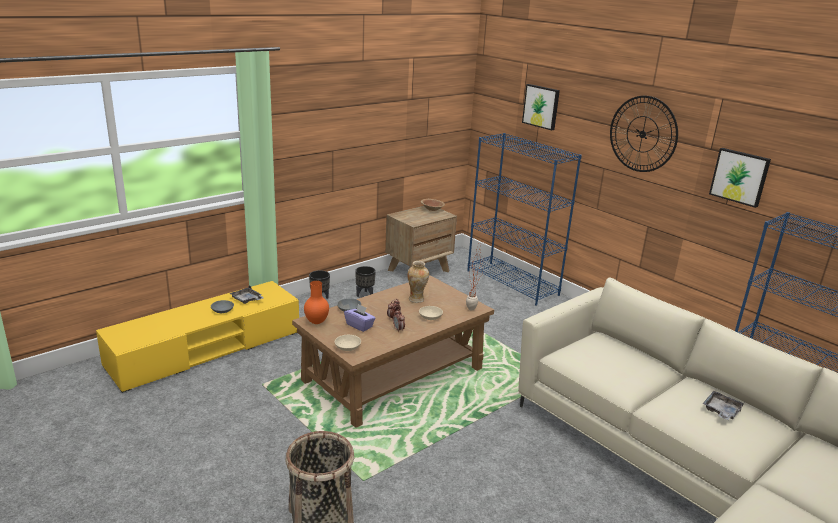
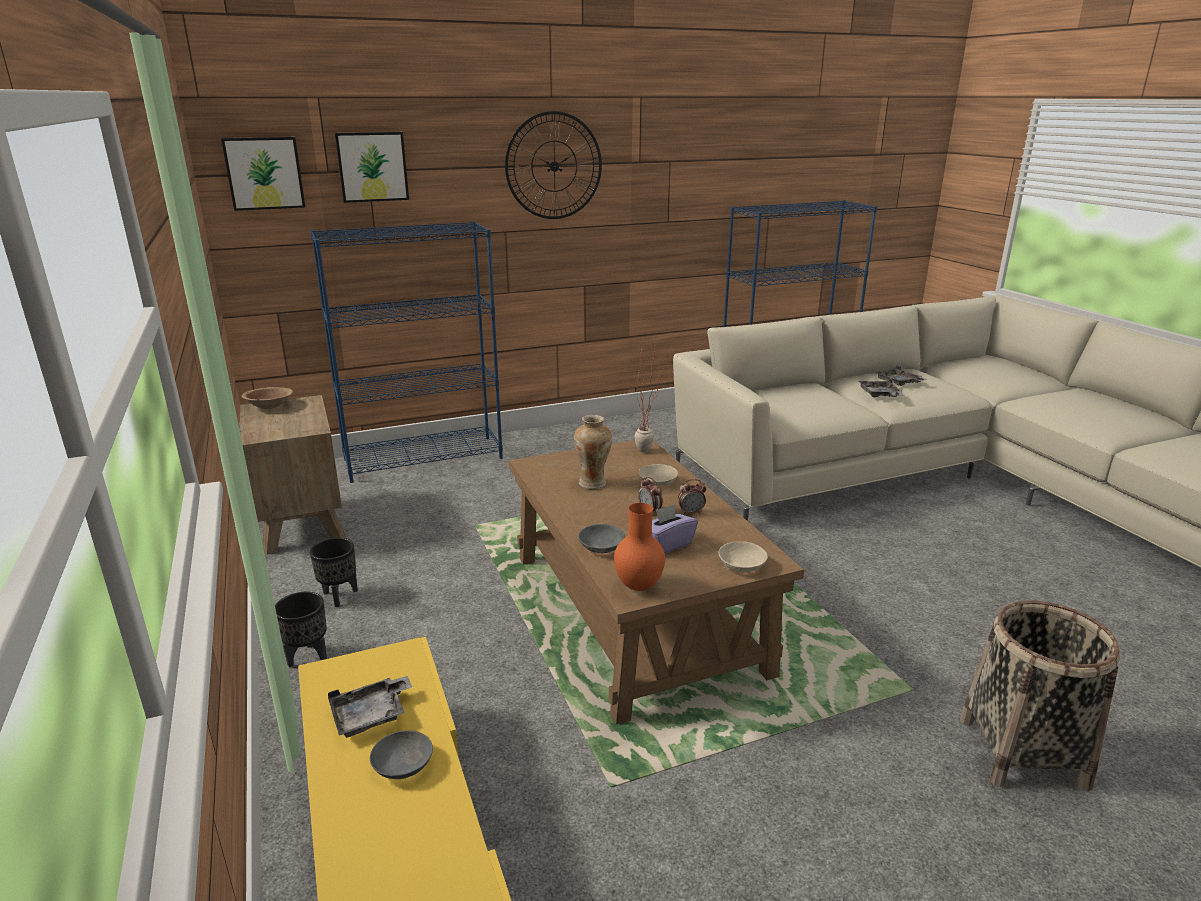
camera: 70 degrees left, 0 degrees up
picture [709,148,771,208] -> picture moved to [221,137,305,211]
none -> grey tray [858,378,902,397]

